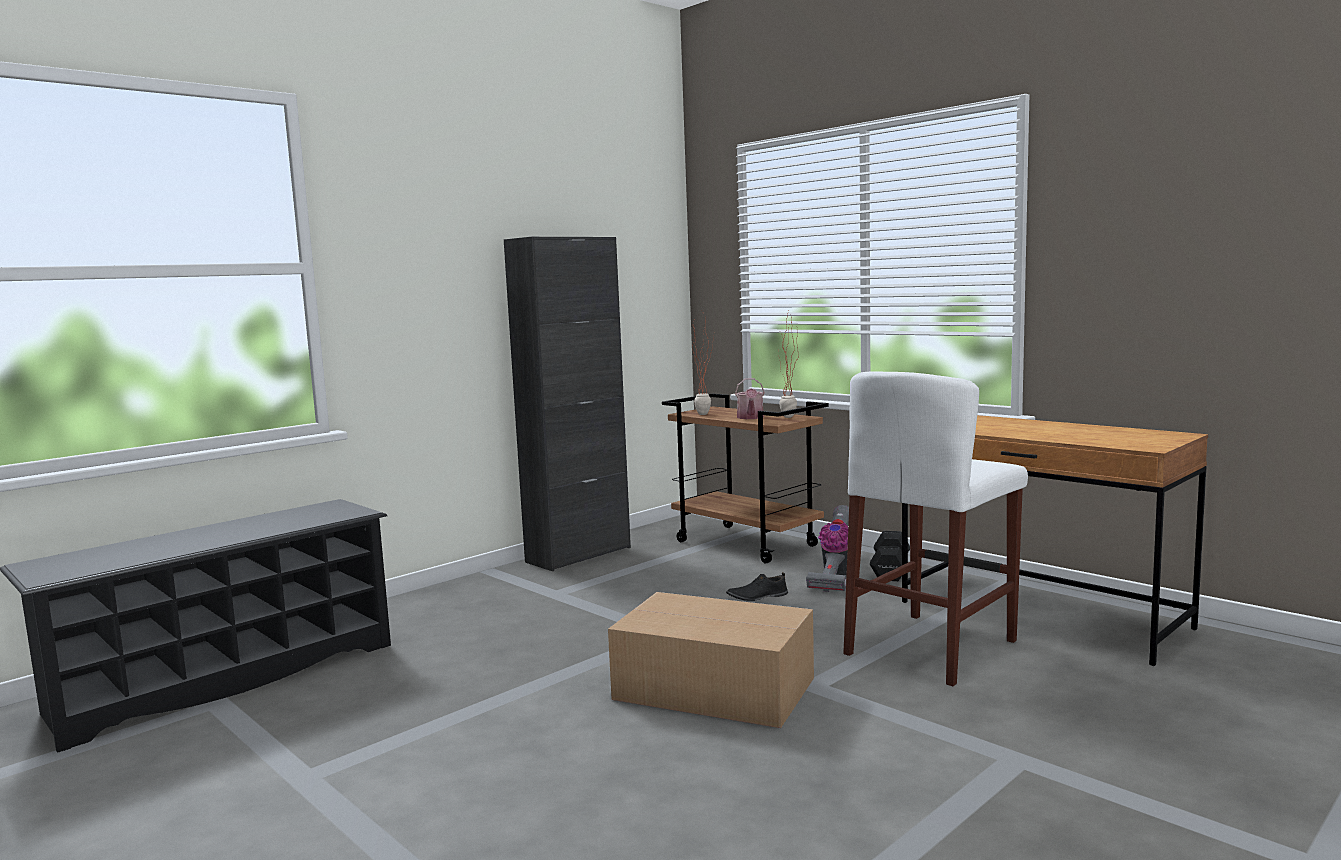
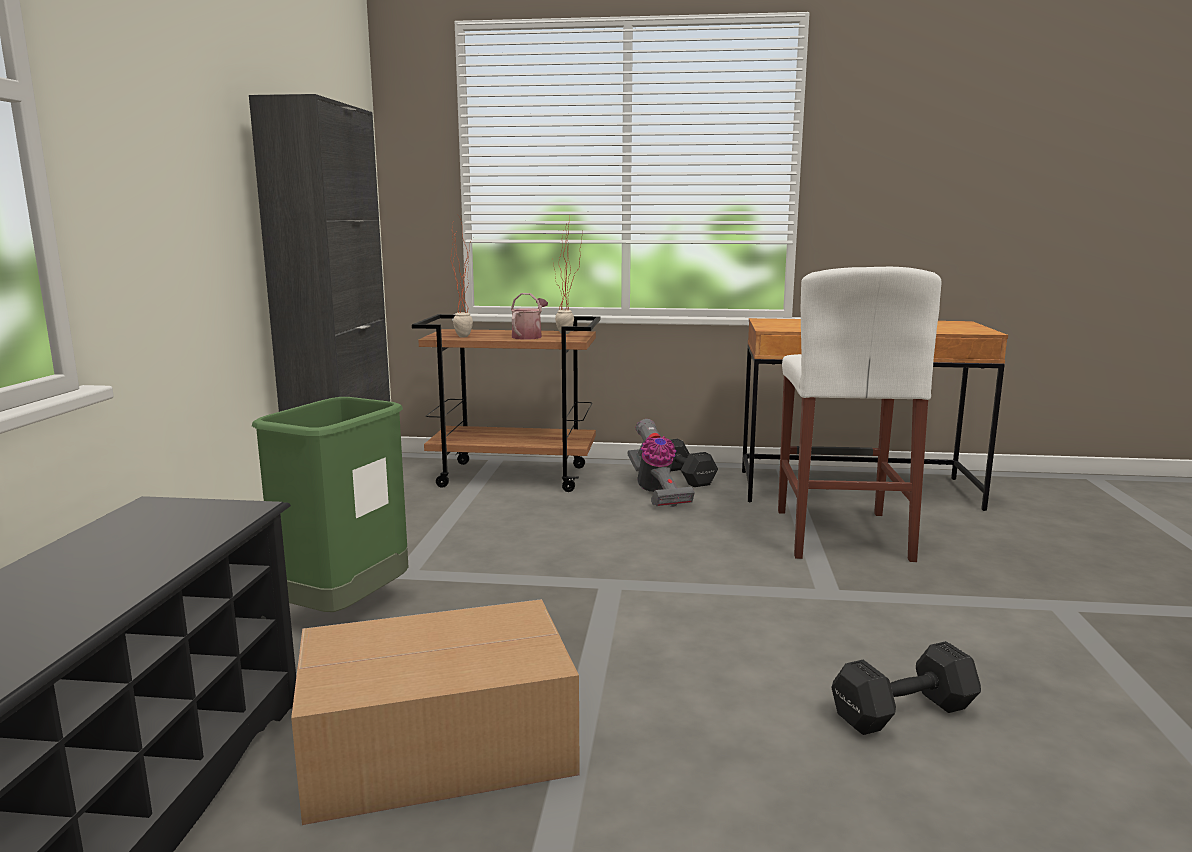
camera: 40 degrees left, 5 degrees up
cardboard box [608,592,814,728] -> cardboard box moved to [291,599,580,825]
black shoe [726,572,788,601] -> none
watering can [735,378,765,419] -> watering can turned 120 degrees counterclockwise [511,293,548,340]
none -> green trash can [252,397,409,612]
none -> black dumbbell [831,641,981,735]

